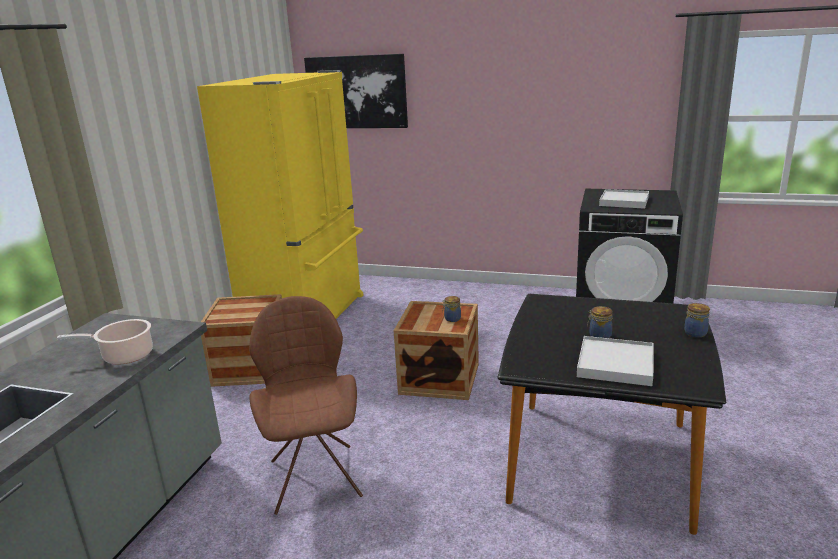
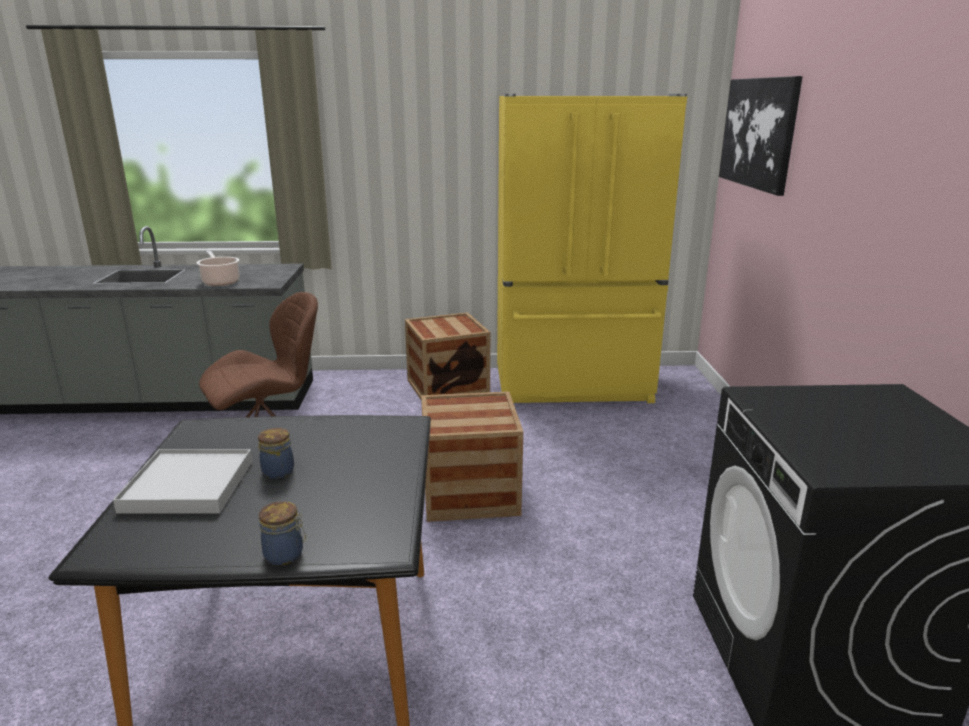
camera: 70 degrees right, 0 degrees up
jar [442,296,461,322] -> none
white tray [599,189,649,209] -> none

